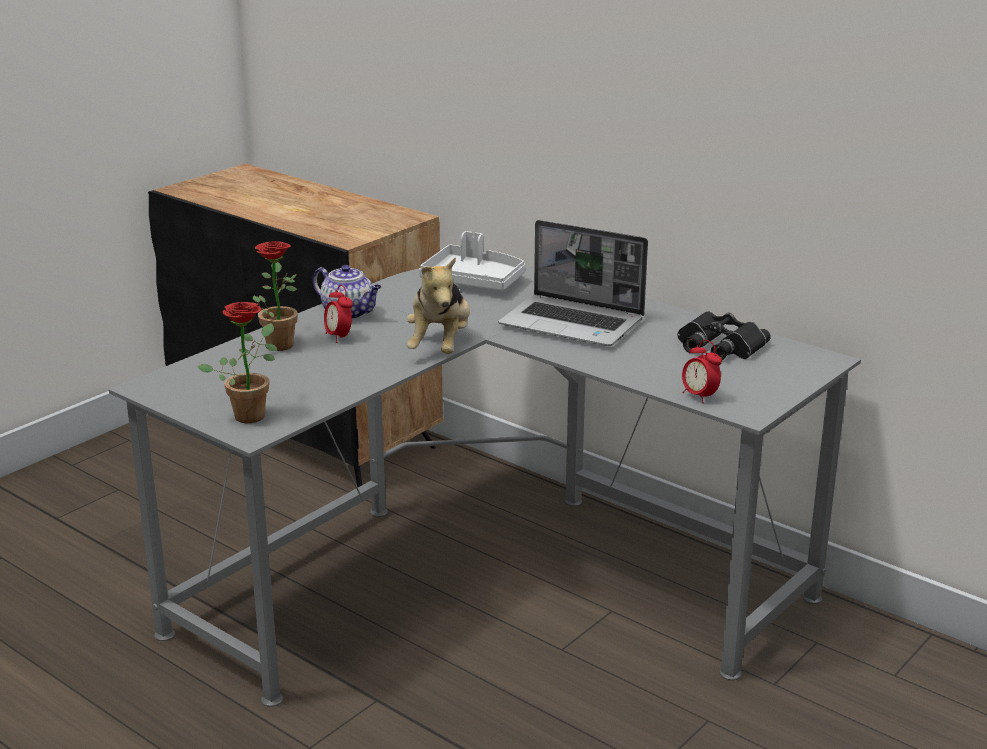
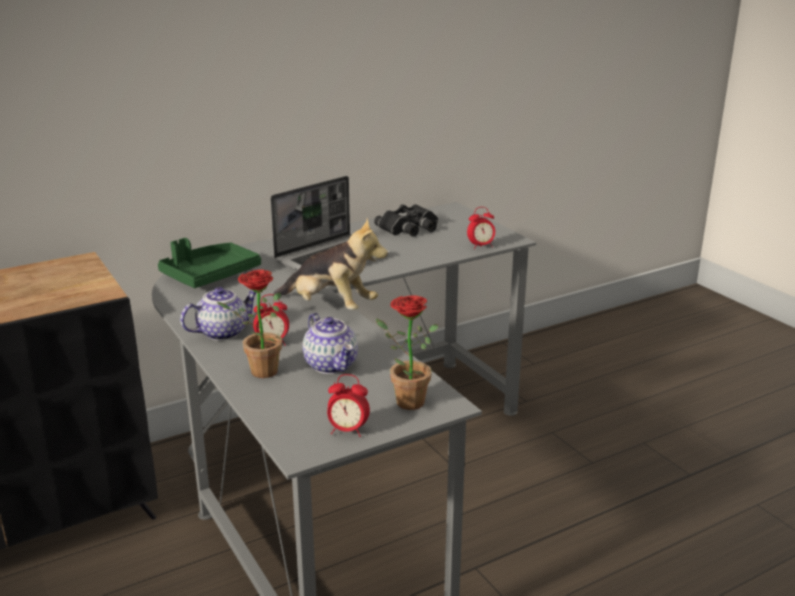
camera: 70 degrees left, 0 degrees up
grey tray [419,231,525,291] -> green tray [158,238,261,288]
none -> teapot [303,313,358,374]
none -> alarm clock [327,374,370,437]

